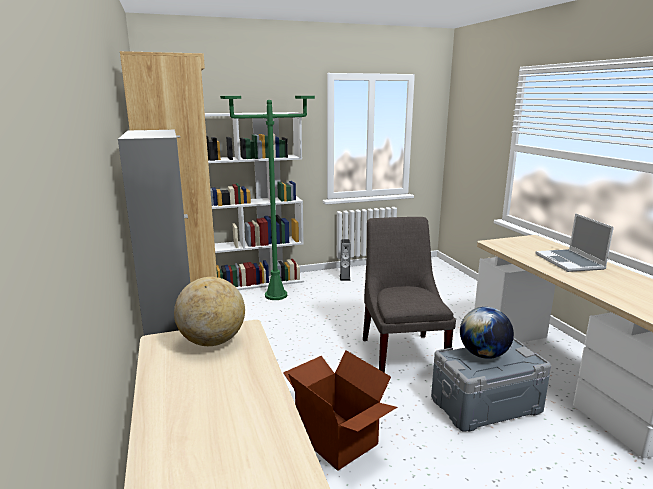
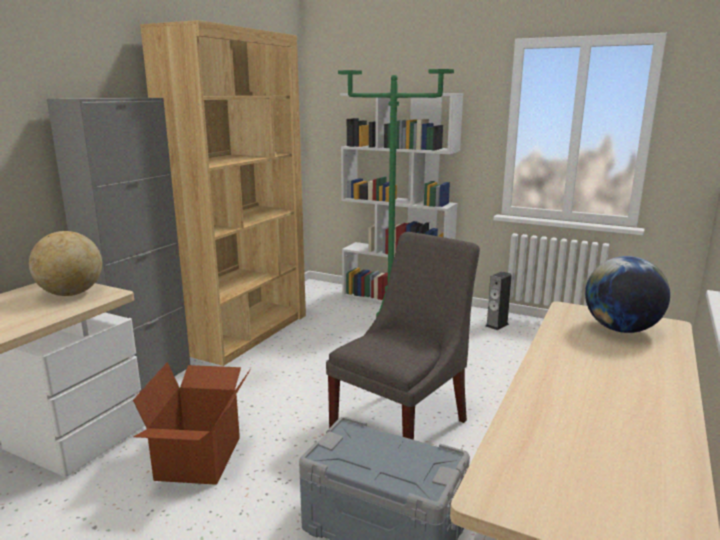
camera: 45 degrees right, 0 degrees up
globe [460,307,514,359] -> globe moved to [585,256,670,333]
laptop [536,213,614,272] -> none

